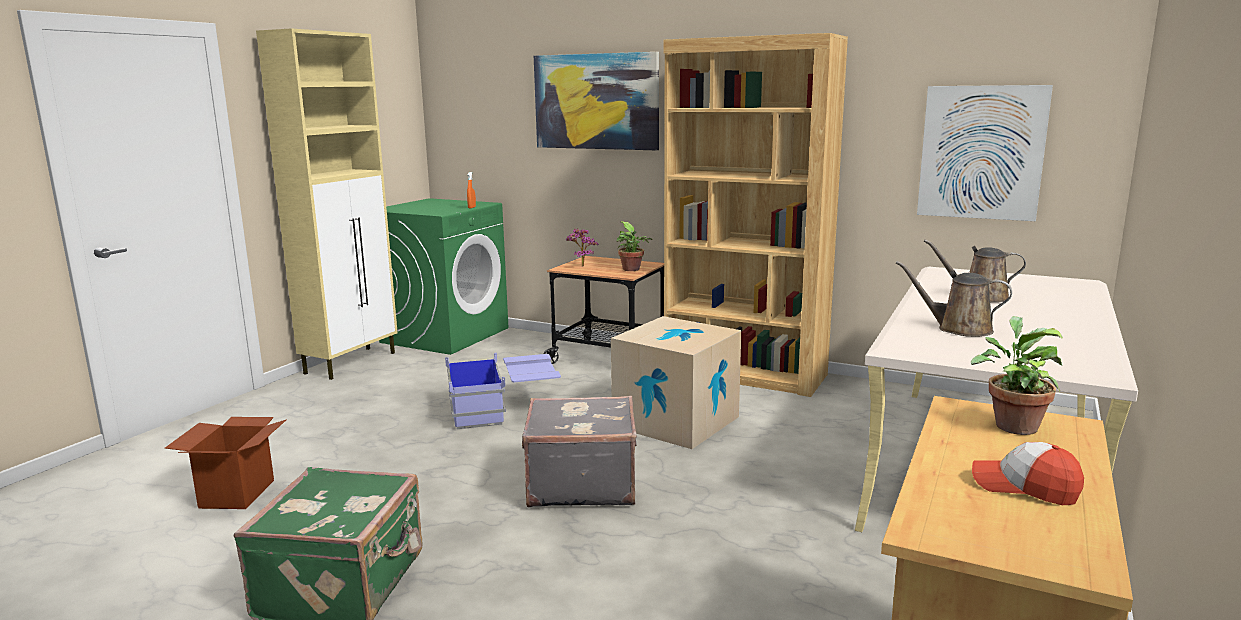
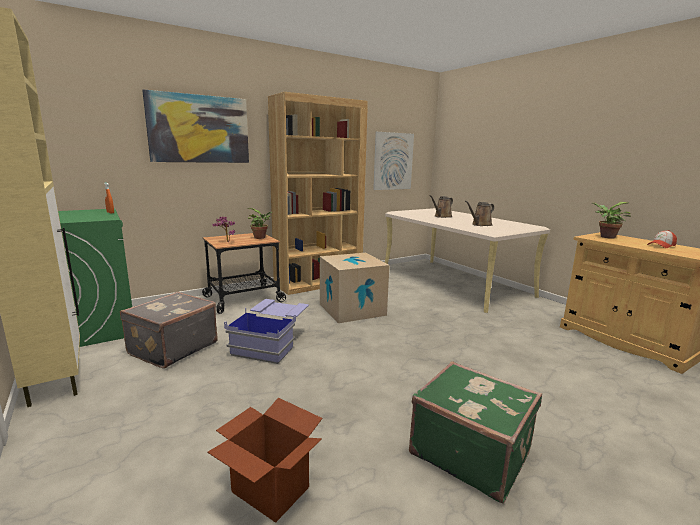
camera: 60 degrees left, 0 degrees up
grey suitcase [522,396,637,508] -> grey suitcase moved to [120,292,218,369]

